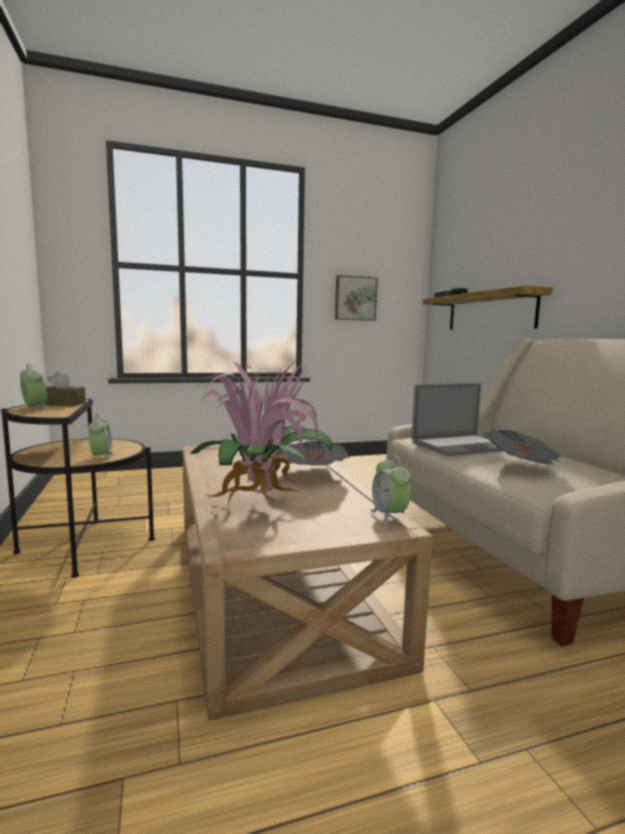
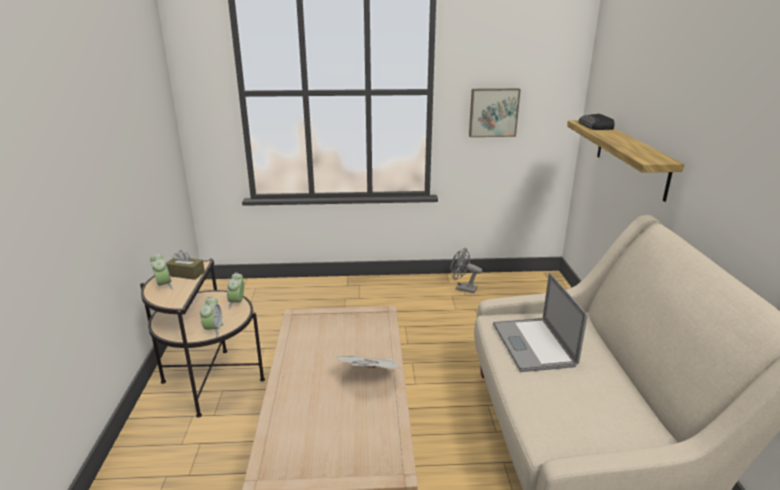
camera: 15 degrees right, 15 degrees up
potted plant [190,358,332,508] -> none
alarm clock [370,455,411,525] -> alarm clock moved to [227,272,244,309]
laptop [412,383,502,456] -> laptop turned 90 degrees clockwise [493,273,587,372]
newspaper [482,430,560,465] -> none
none -> grey fan [450,248,482,293]

